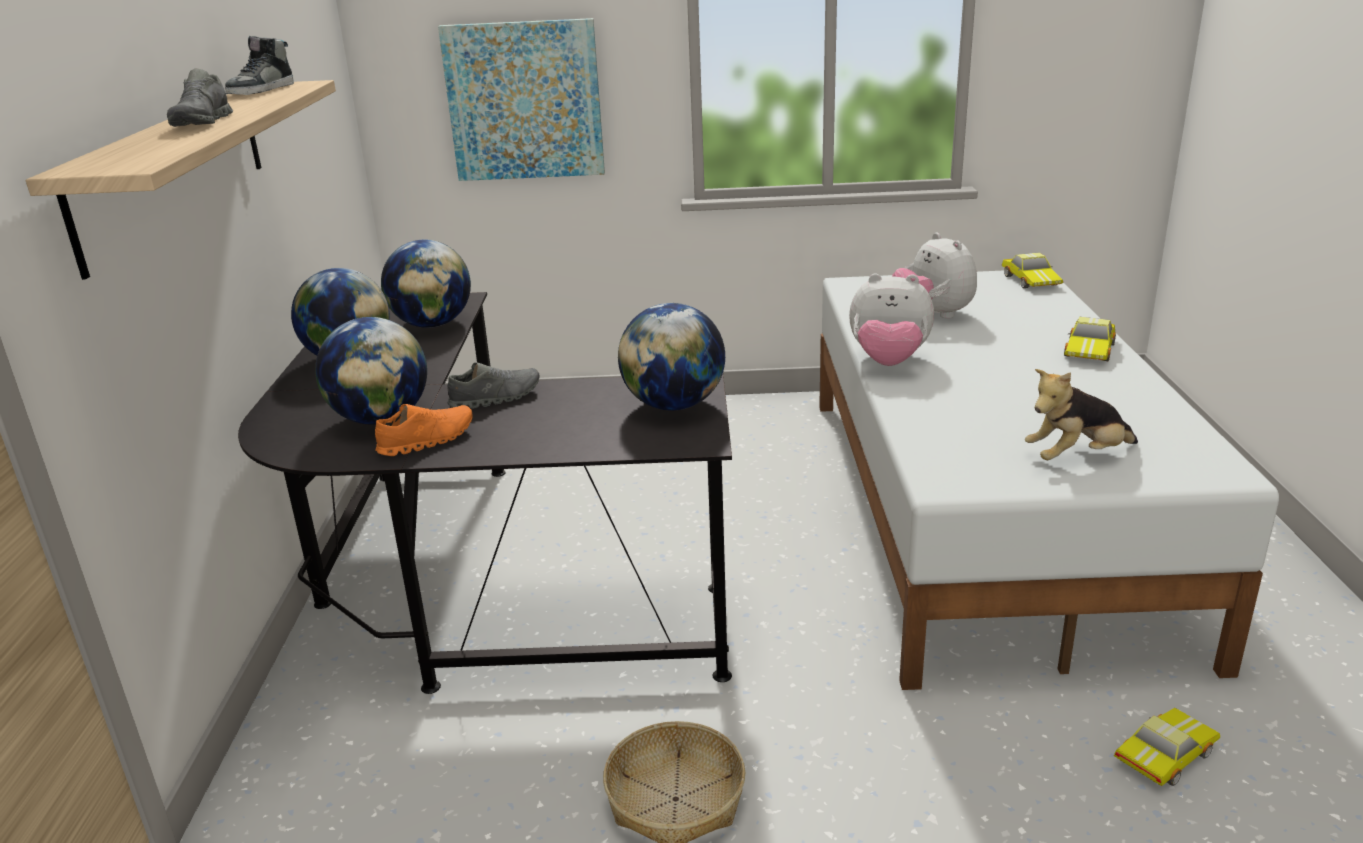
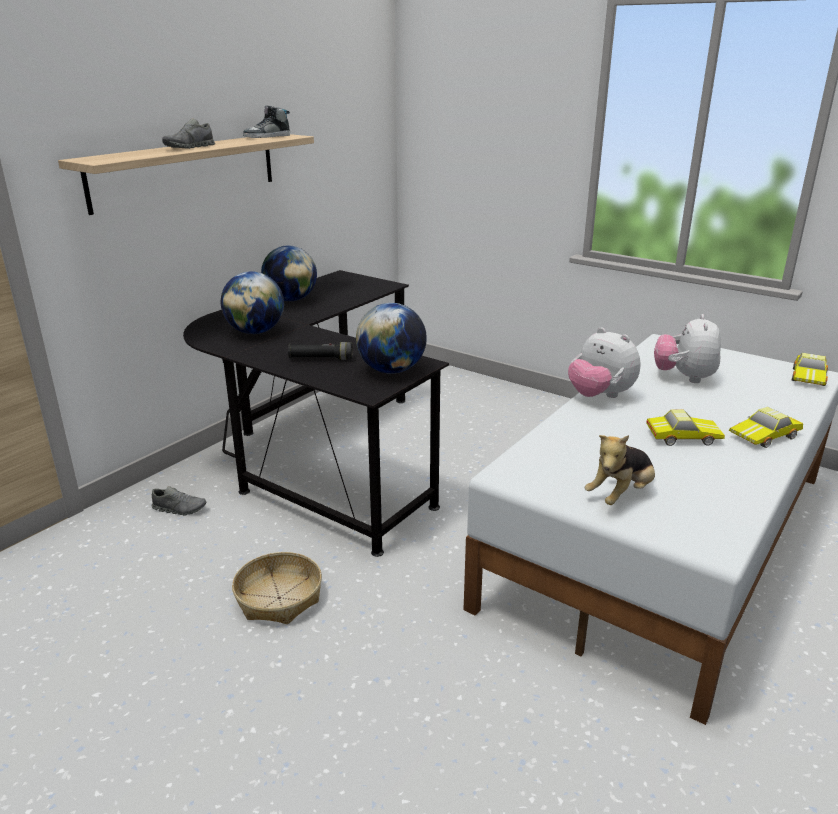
camera: 35 degrees right, 0 degrees up
orange shoe [375,404,472,456] -> none
globe [381,240,471,328] -> none
picture [438,18,605,181] -> none
grey shoe [447,362,540,409] -> grey shoe moved to [152,486,206,515]
plush toy [1025,369,1138,460] -> plush toy turned 60 degrees counterclockwise [584,435,655,505]
toy car [1114,708,1220,786] -> toy car moved to [646,409,725,446]
none -> black flashlight [288,342,353,360]

